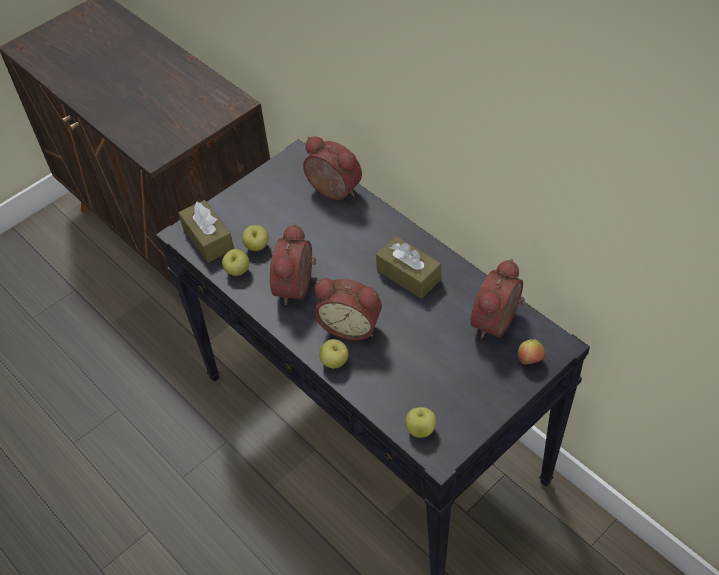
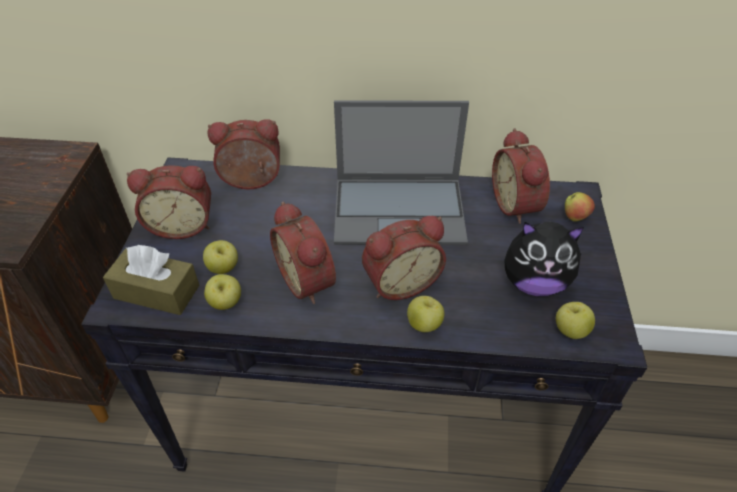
camera: 45 degrees left, 5 degrees down
brown tissue box [376,236,441,299] -> laptop [334,100,469,245]
none -> alarm clock [127,165,211,239]
none -> plush toy [504,222,584,296]

